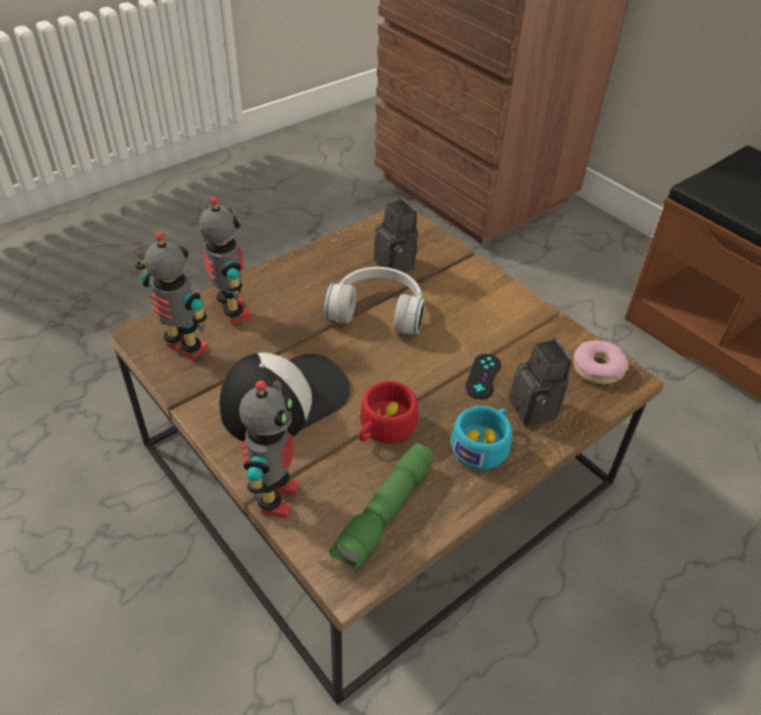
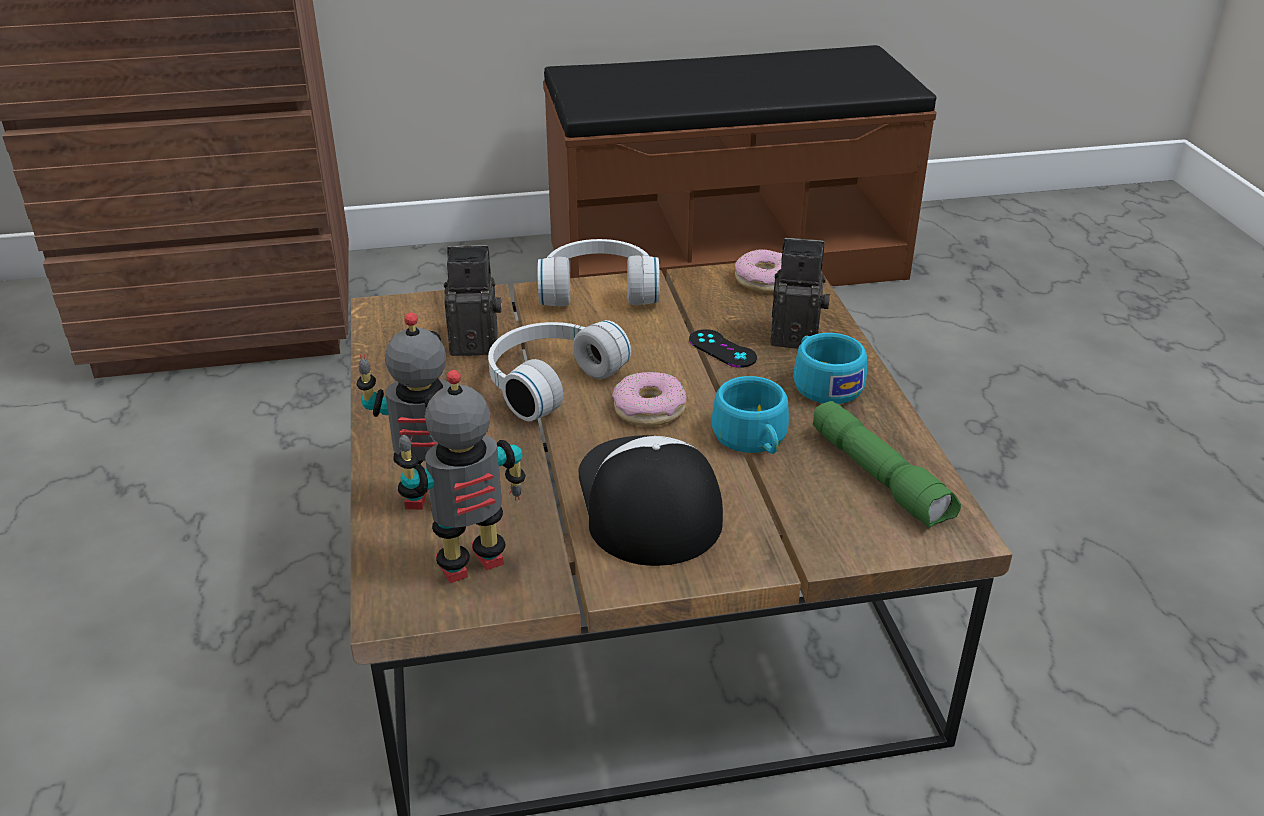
camera: 60 degrees left, 10 degrees down
toy robot [239,377,299,519] -> none
red cup [359,381,418,443] -> turquoise cup [712,376,789,454]
none -> white headphones [538,239,660,306]
none -> donut [612,372,686,426]

